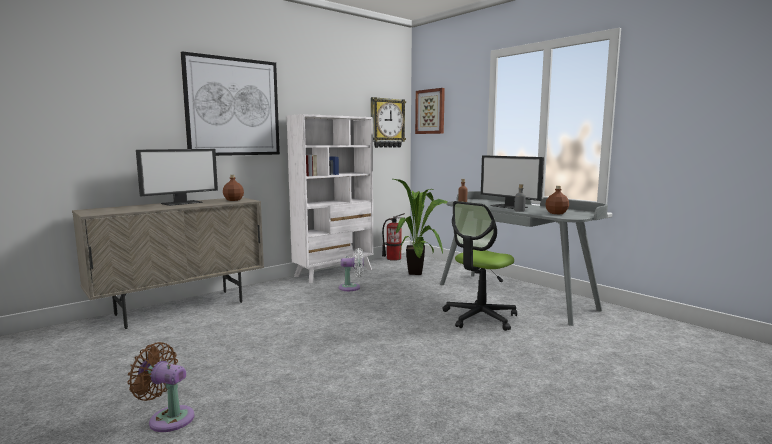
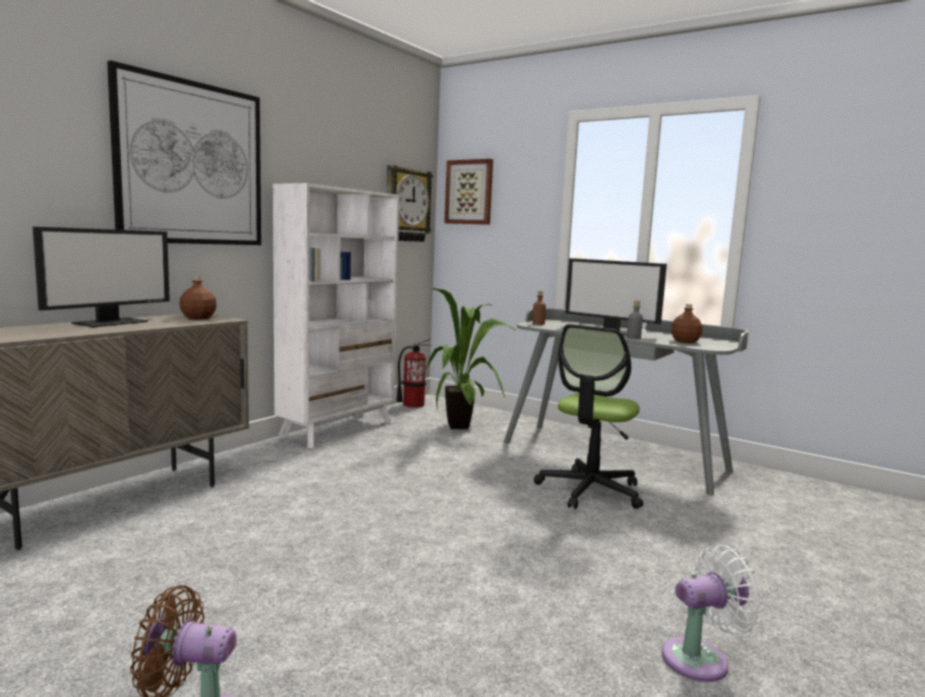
camera: 15 degrees left, 0 degrees up
white fan [339,248,364,291] -> white fan moved to [662,544,762,682]

